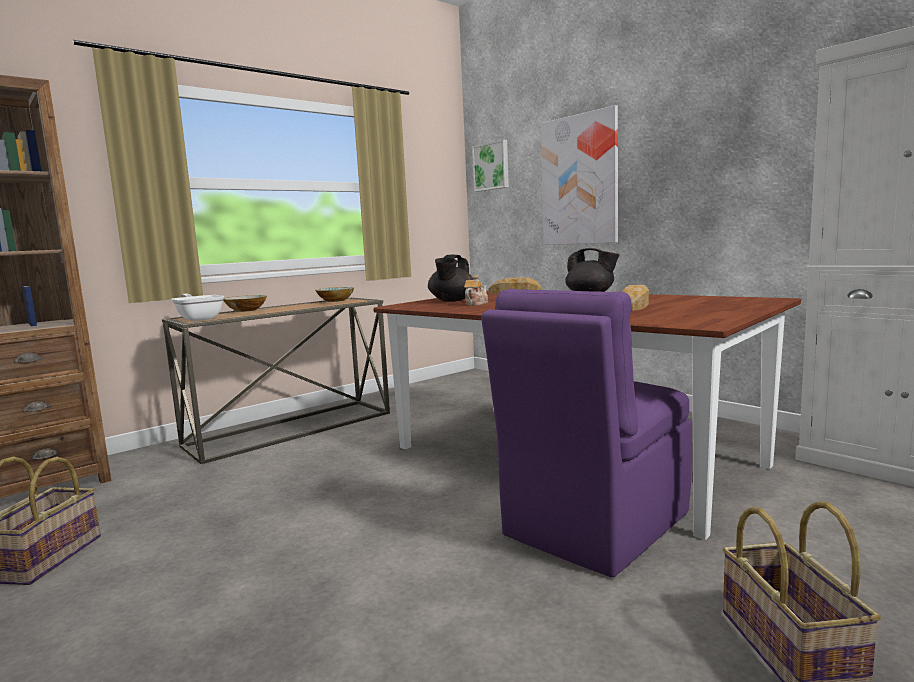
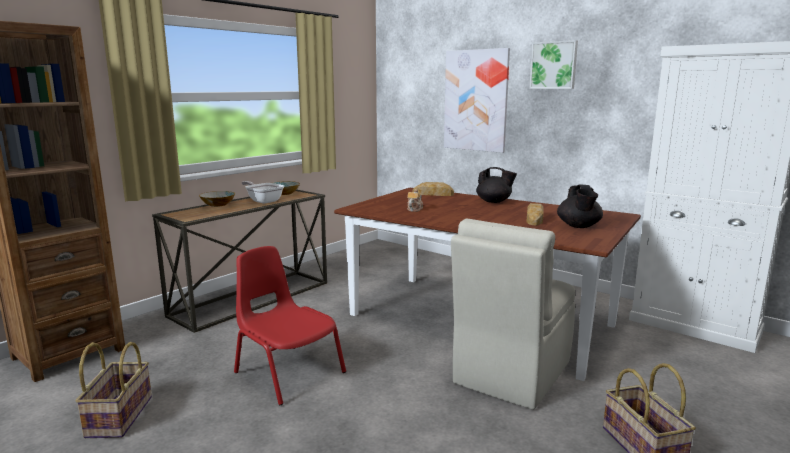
camera: 10 degrees left, 5 degrees up
frying pan [171,294,224,321] -> frying pan moved to [242,181,284,204]
black teapot [428,255,473,302] -> black teapot moved to [557,185,603,228]
picture [472,139,509,192] -> picture moved to [529,40,578,89]
purple chair [481,289,692,578] -> beige chair [451,219,575,410]
none -> red chair [234,246,346,405]

